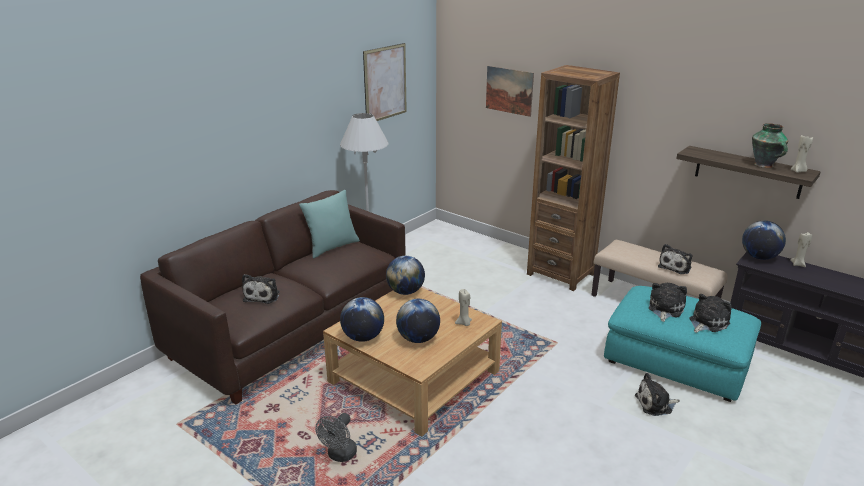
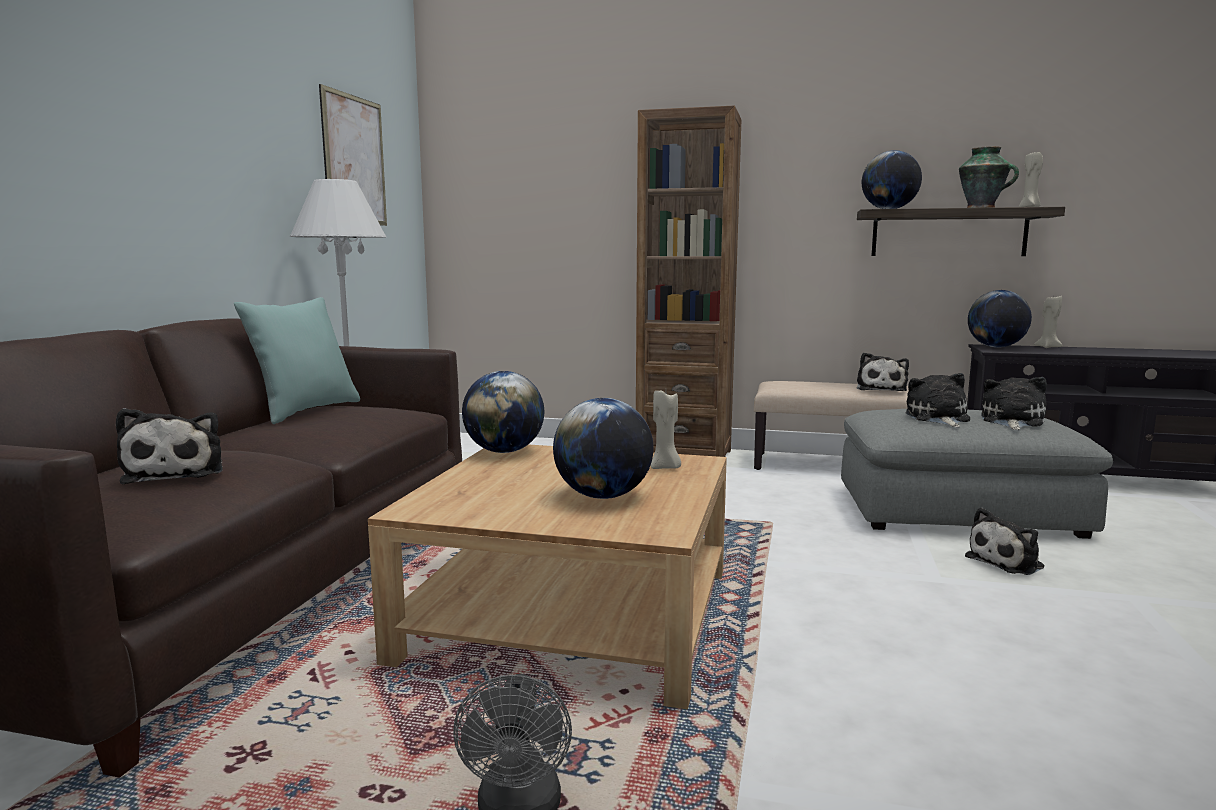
camera: 25 degrees left, 15 degrees down
globe [340,297,384,342] -> globe moved to [862,150,922,209]
picture [486,66,534,117] -> none
turquoise ottoman [604,286,761,402] -> grey ottoman [841,409,1113,539]

